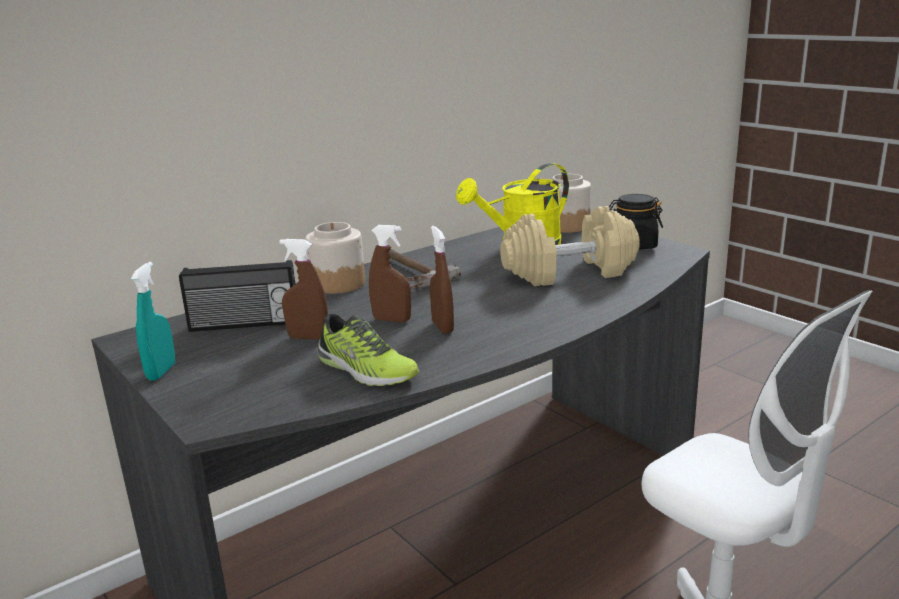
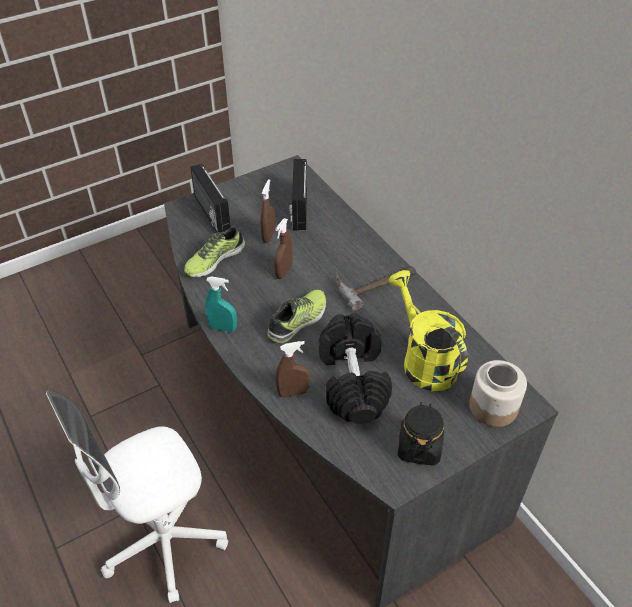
camera: 95 degrees right, 25 degrees up
turquoise spray bottle [131,262,175,381] -> turquoise spray bottle moved to [205,276,237,332]
jar [305,222,365,294] -> none
brown spray bottle [430,226,454,334] -> brown spray bottle moved to [275,341,310,398]
beige dumbbell [500,206,640,286] -> black dumbbell [319,313,392,424]
none -> radio [190,163,231,233]
none -> shoe [267,290,326,343]

